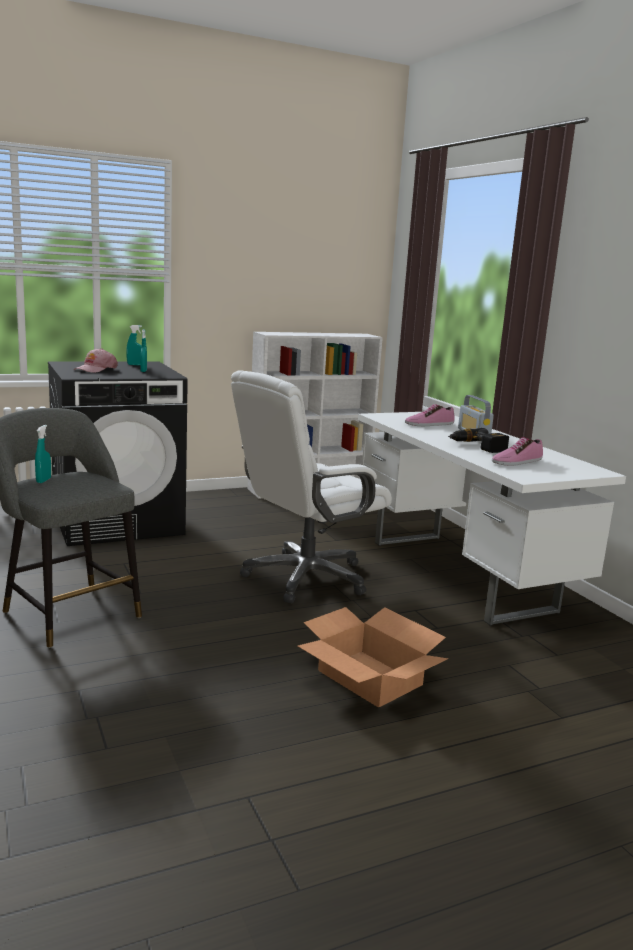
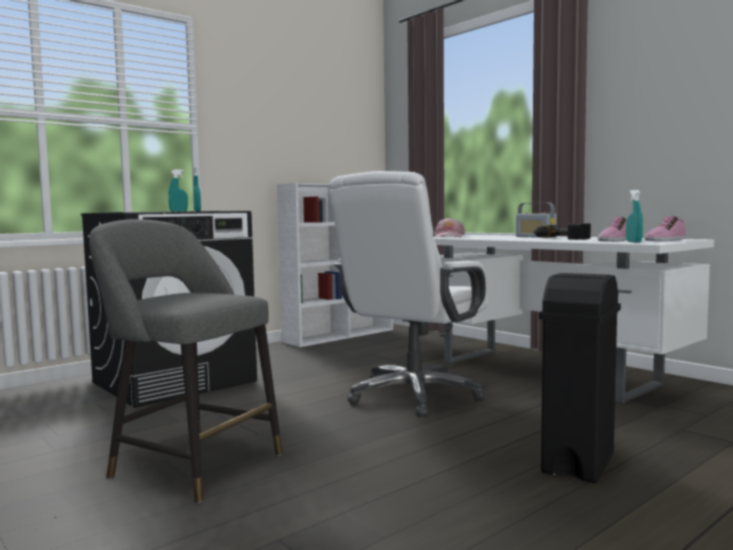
camera: 15 degrees left, 10 degrees down
turquoise spray bottle [35,425,51,483] -> turquoise spray bottle moved to [626,190,643,243]
pink cap [74,348,118,373] -> pink cap moved to [434,218,465,238]
cardboard box [298,607,448,708] -> black trash can [539,273,621,483]
shoe [405,404,455,426] -> shoe moved to [644,216,686,241]

